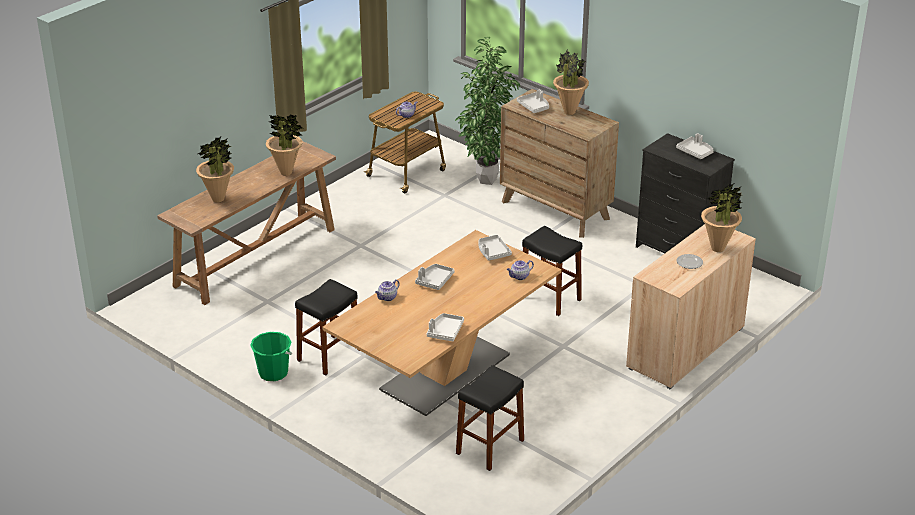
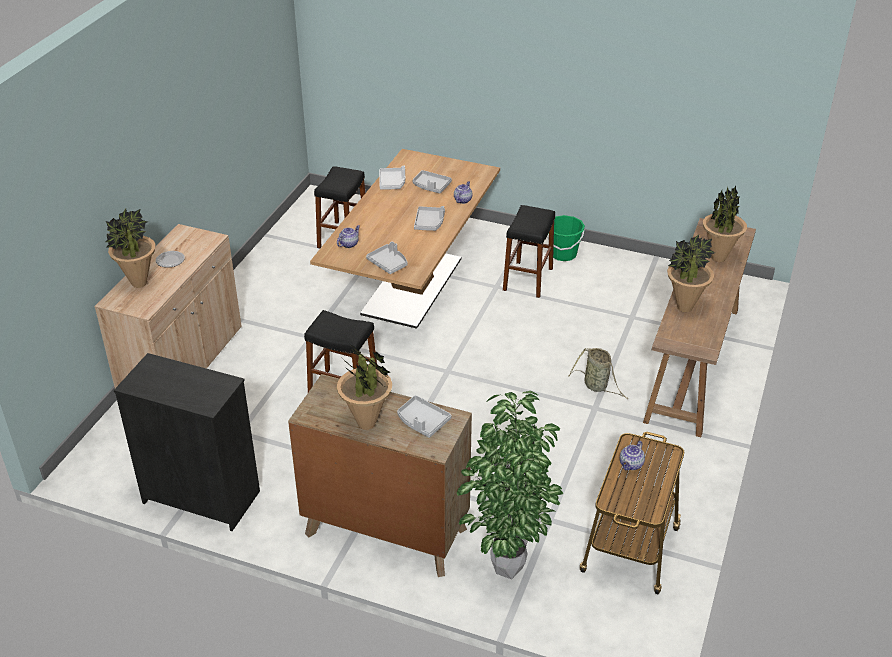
camera: 160 degrees right, 5 degrees up
grey tray [676,133,714,159] -> grey tray moved to [413,170,452,193]
none -> basket [569,348,629,399]

